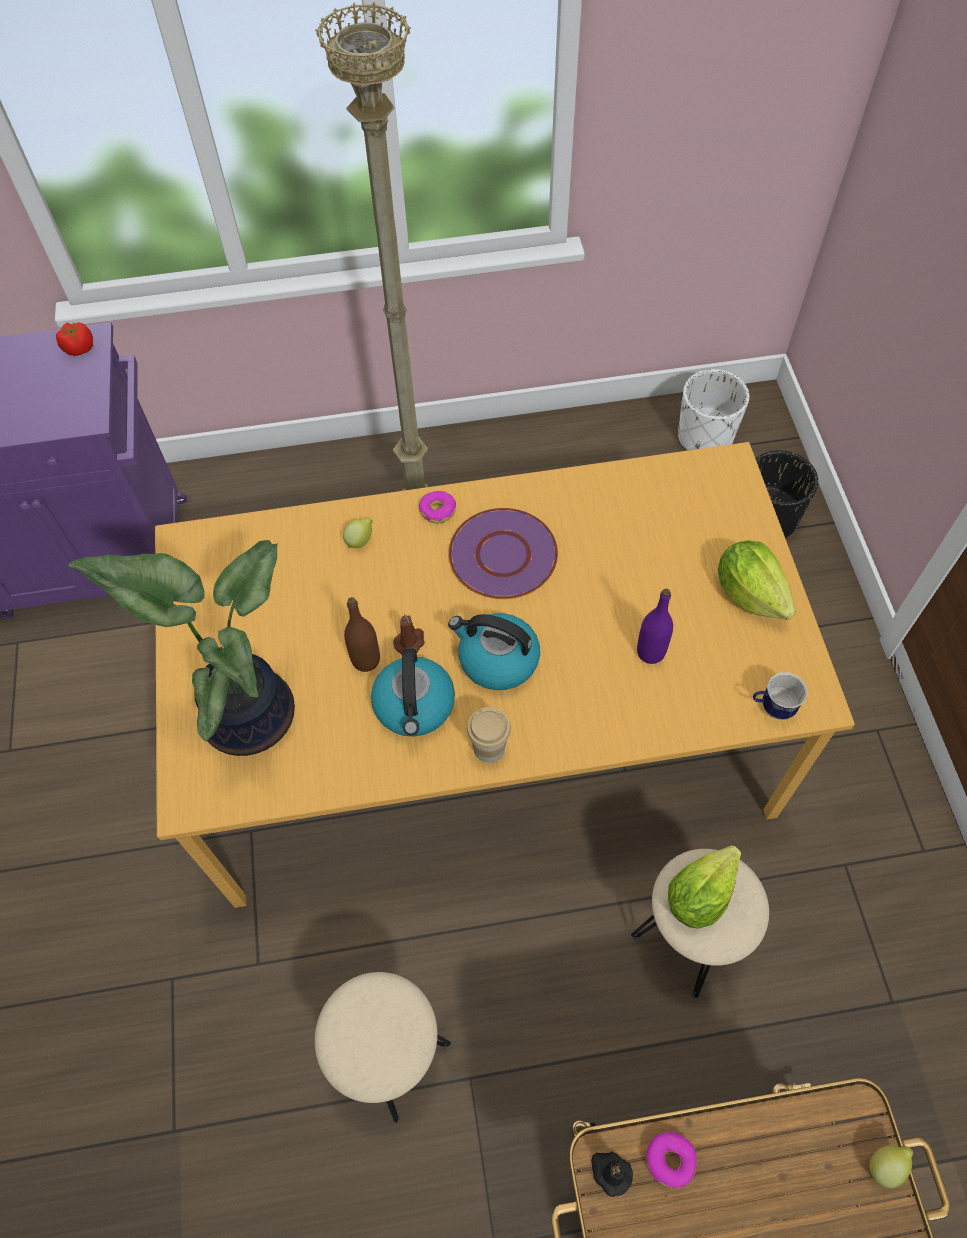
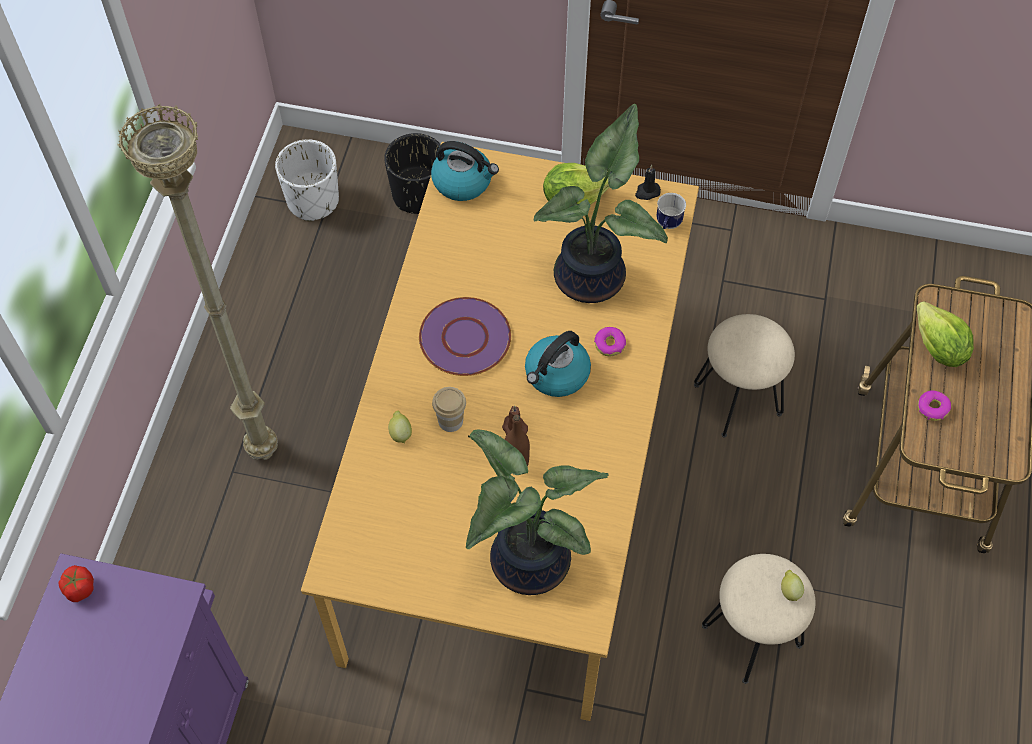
camera: 70 degrees left, 0 degrees up
kettle [371,649,455,737] -> kettle moved to [431,141,499,201]
donut [419,491,456,524] -> donut moved to [594,327,626,356]
cup [467,707,511,763] -> cup moved to [432,387,466,432]
black candle [591,1151,633,1197] -> black candle moved to [635,165,661,200]
purple bottle [637,589,673,664] -> potted plant [533,104,668,303]
lettuce [668,845,741,929] -> lettuce moved to [916,301,974,367]
lemon [869,1145,913,1188] -> lemon moved to [781,570,804,601]

